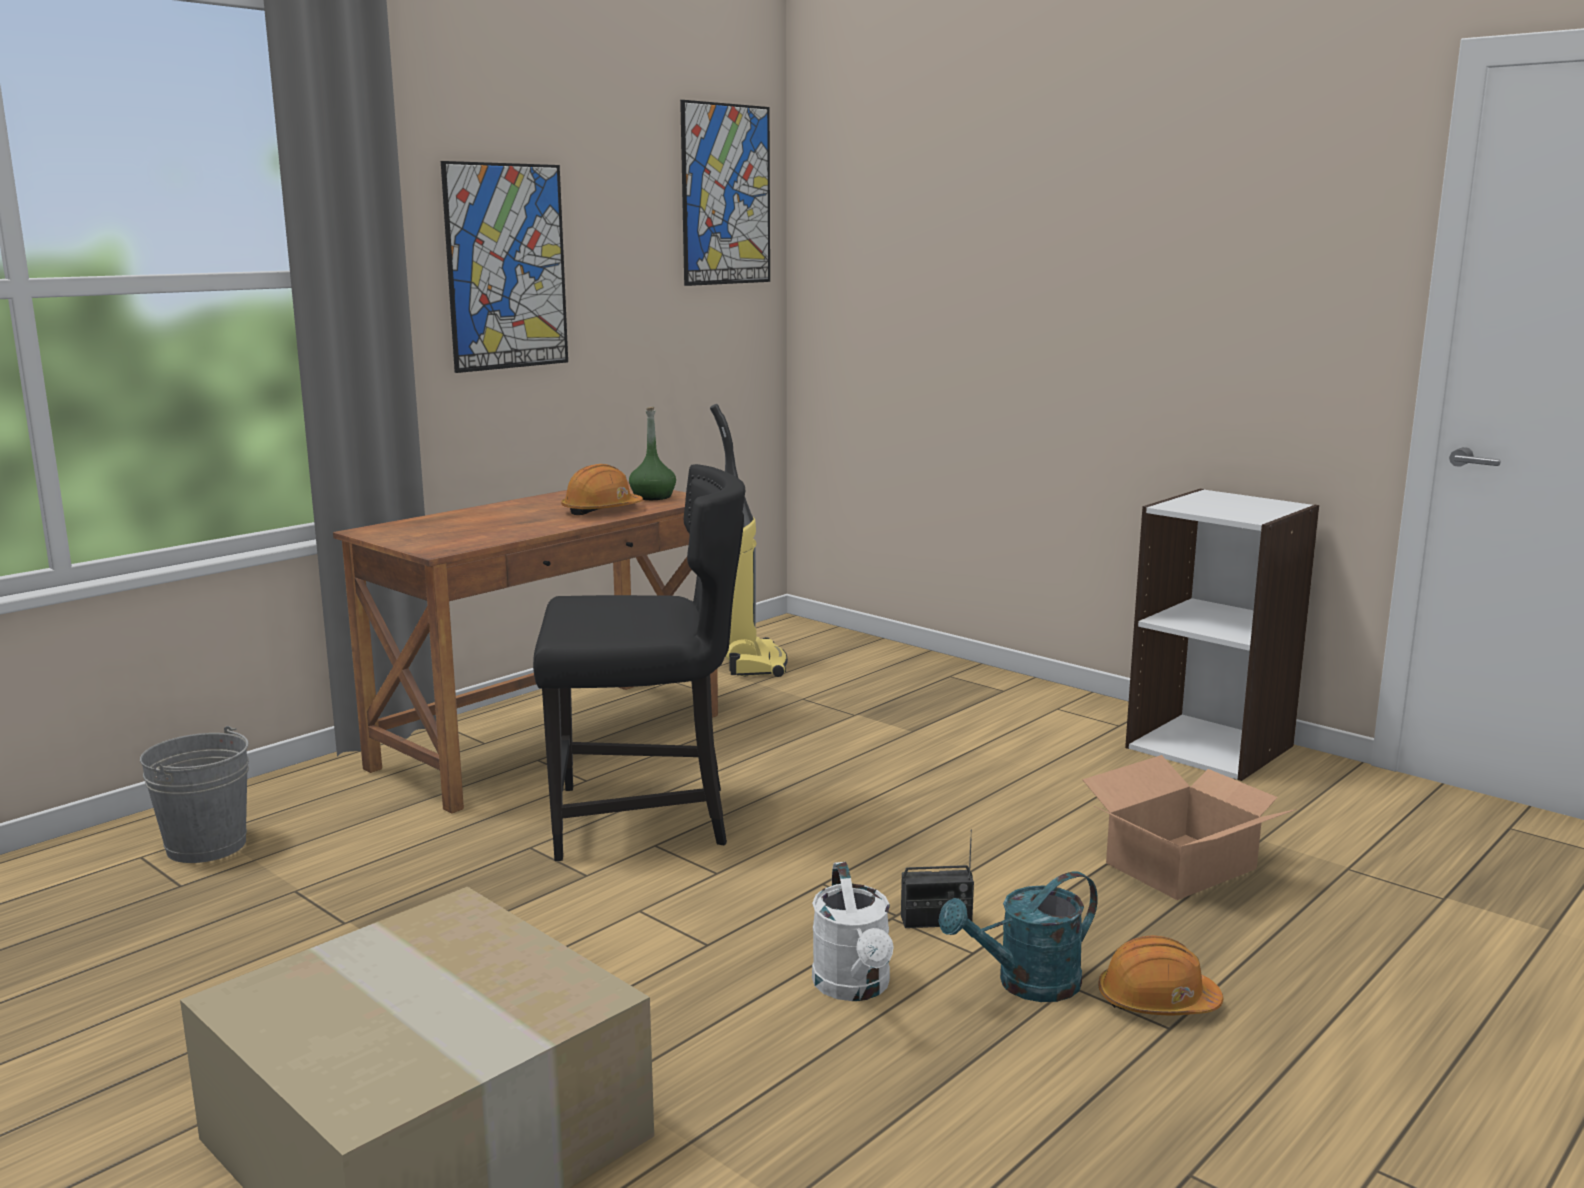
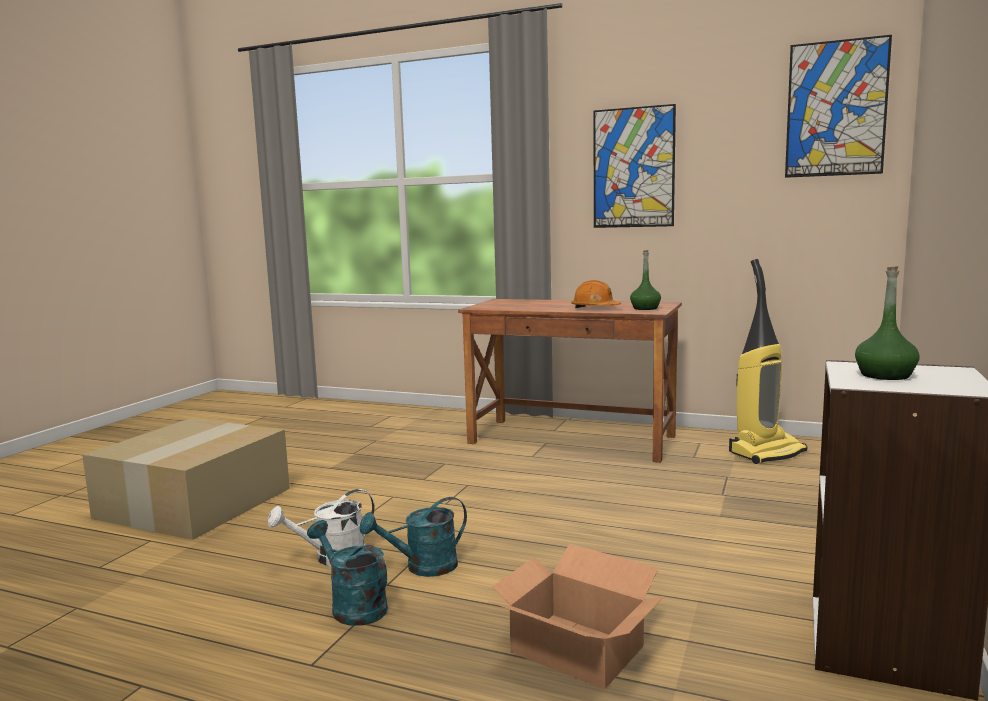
camera: 70 degrees right, 5 degrees down
grey bucket [140,726,249,863] -> none
black chair [533,464,745,861] -> none
radio [901,830,974,928] -> turquoise watering can [360,497,467,577]
orange hard hat [1098,935,1223,1015] -> none
none -> green bottle [855,267,920,380]

